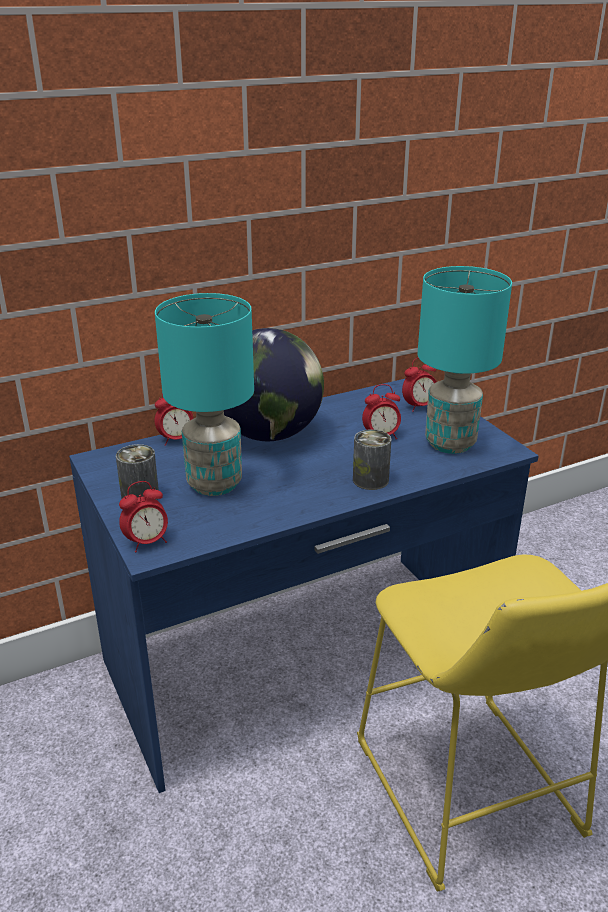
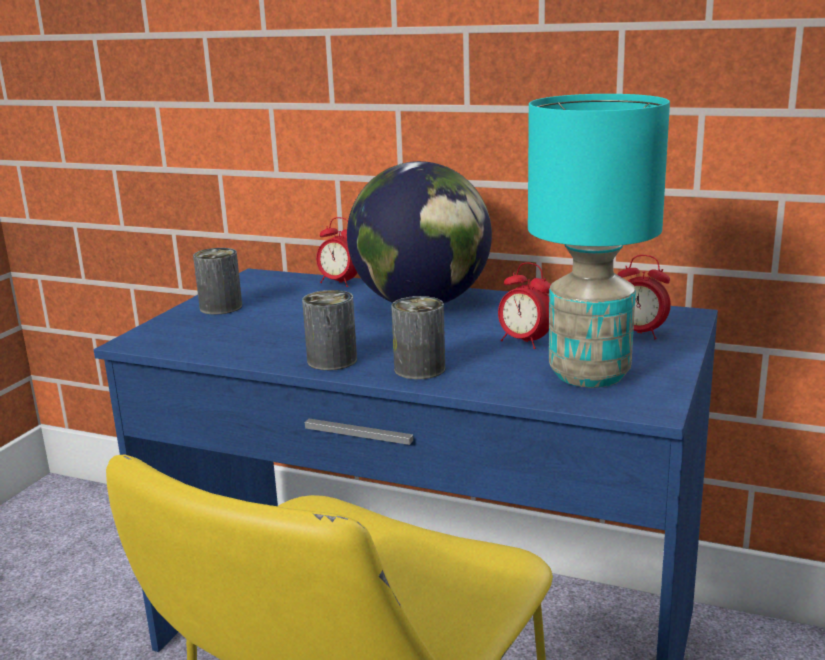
camera: 50 degrees right, 10 degrees down
alarm clock [119,481,168,553] -> none
turquoise table lamp [155,293,254,496] -> none
none -> can [302,290,357,370]

